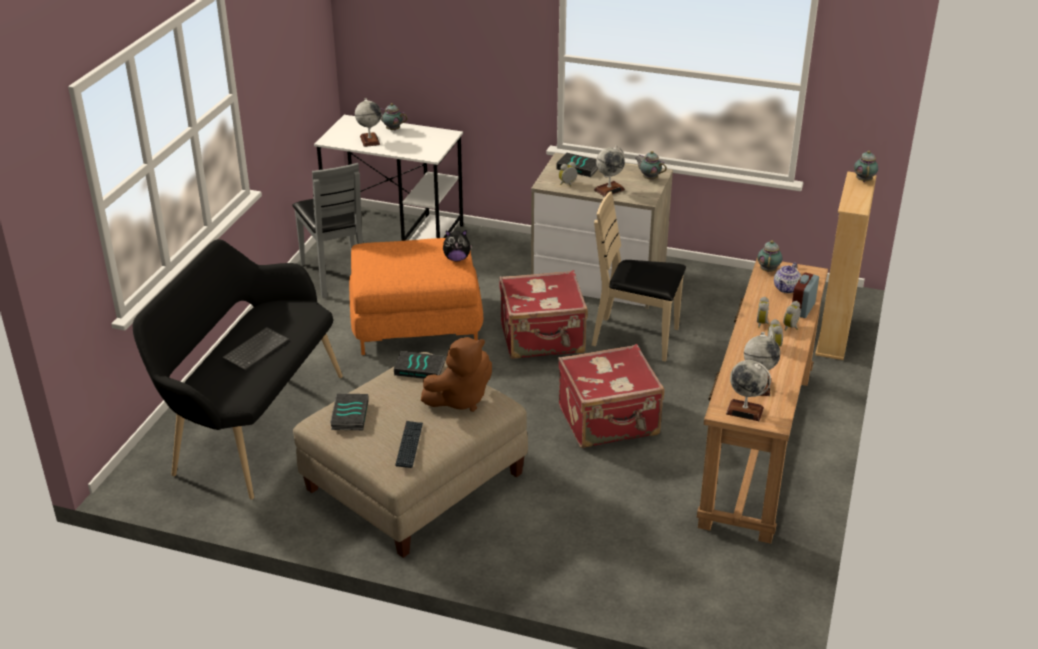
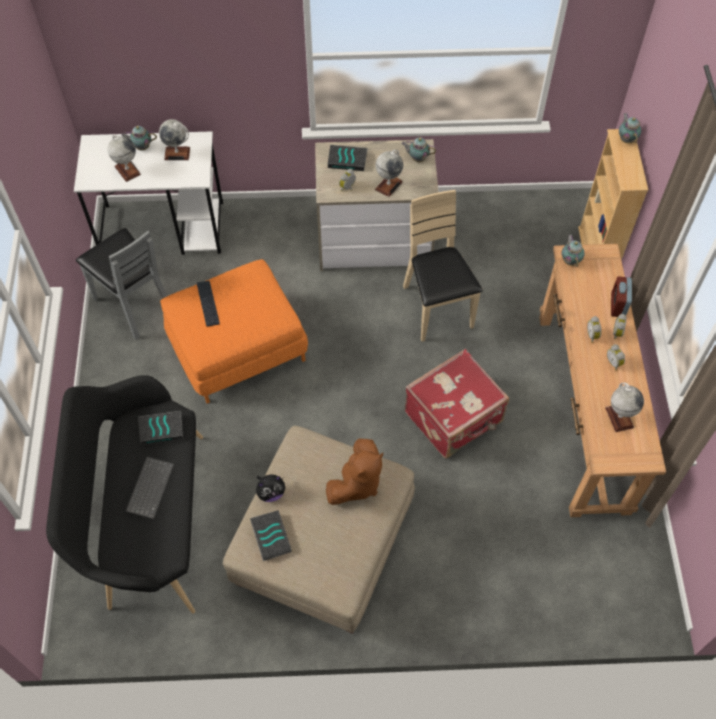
camera: 20 degrees left, 25 degrees up
book [394,351,445,379] -> book moved to [138,411,183,445]
keyboard [395,421,423,468] -> keyboard moved to [197,280,220,327]
plush toy [443,230,473,261] -> plush toy moved to [256,474,285,502]
red suitcase [499,270,588,359] -> none
beige chair [592,191,686,362] -> beige chair turned 75 degrees clockwise [403,190,483,342]
globe [726,360,771,421] -> globe moved to [159,119,190,160]
teapot [774,262,801,293] -> none

